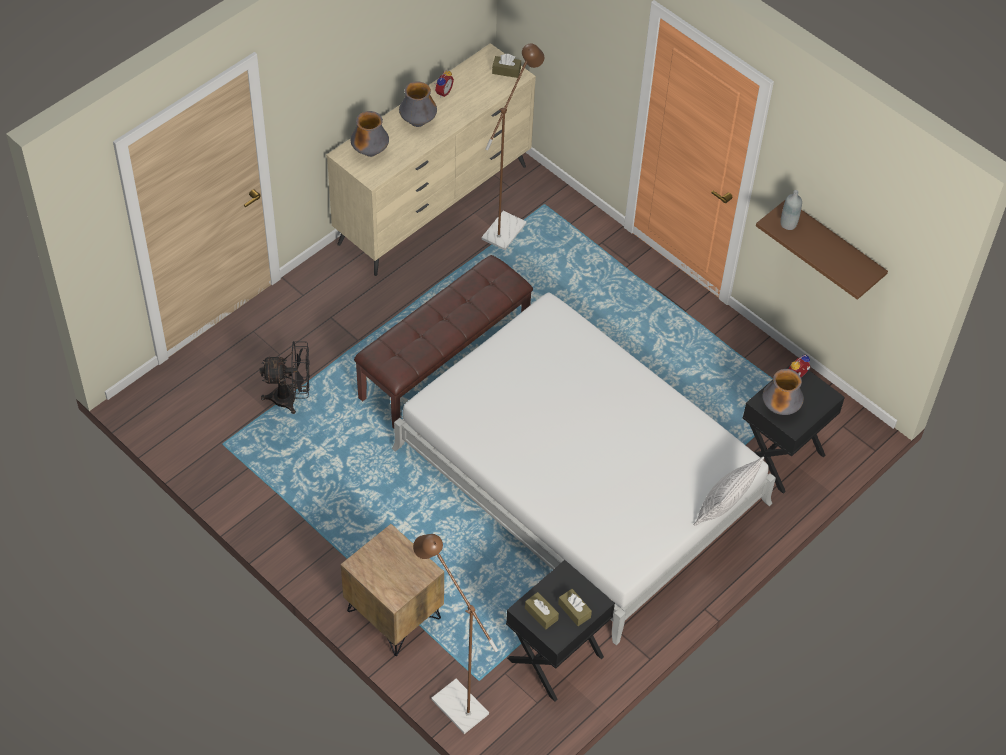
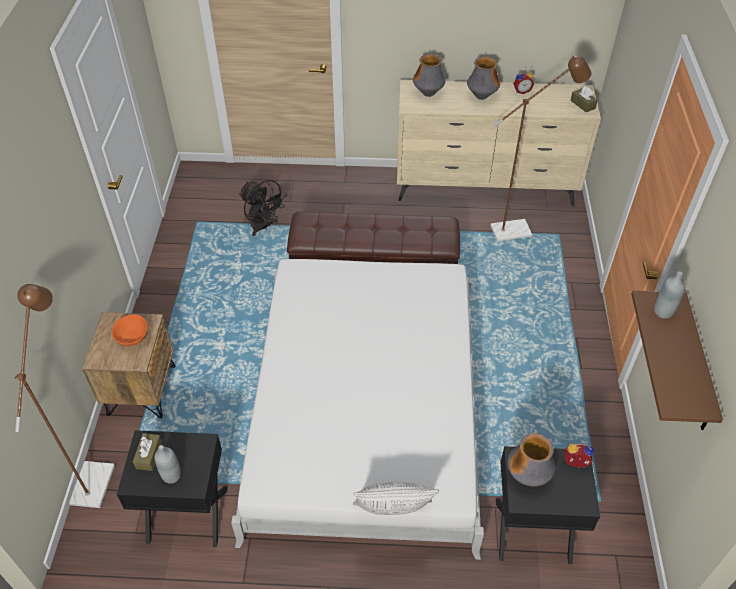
camera: 50 degrees right, 5 degrees down
brown tissue box [558,589,592,626] -> grey bottle [155,445,181,484]
none -> orange bowl [112,315,148,346]

